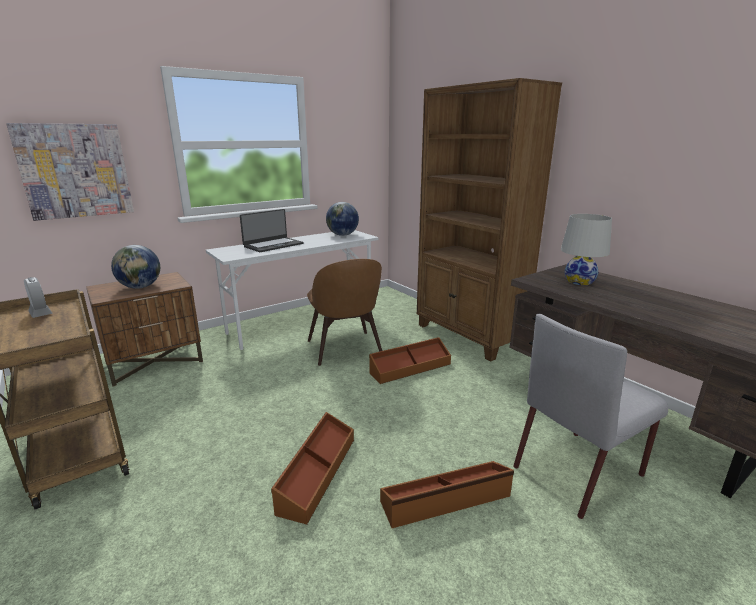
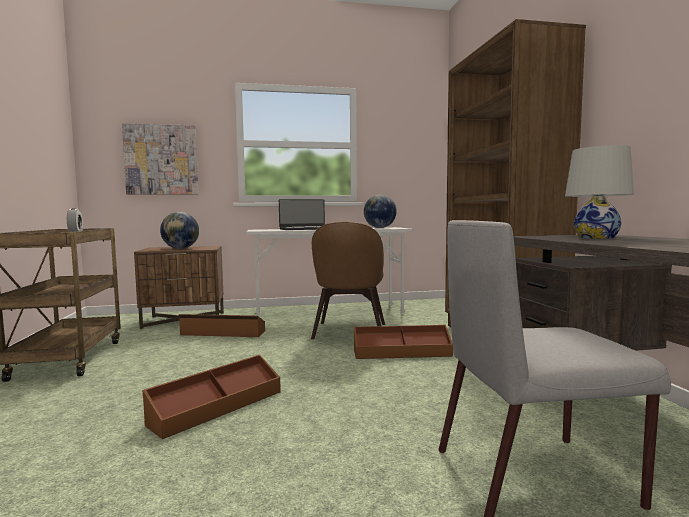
camera: 25 degrees right, 15 degrees down
brown storage box [380,461,514,528] -> brown storage box moved to [179,314,265,337]

